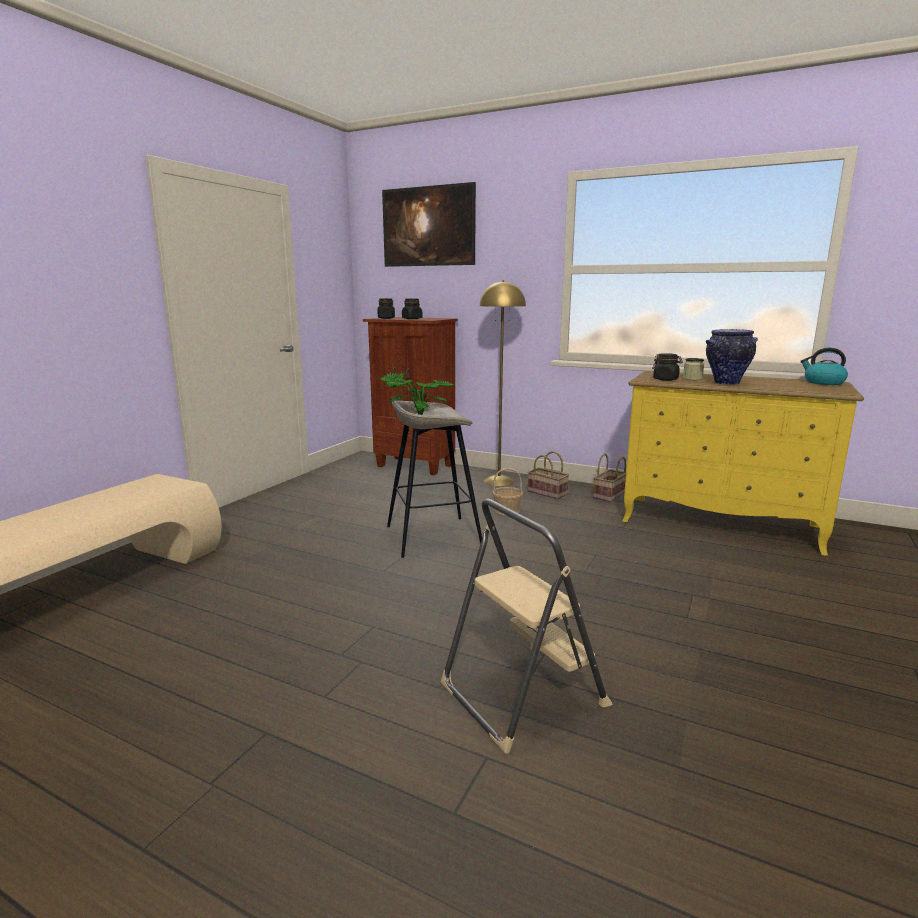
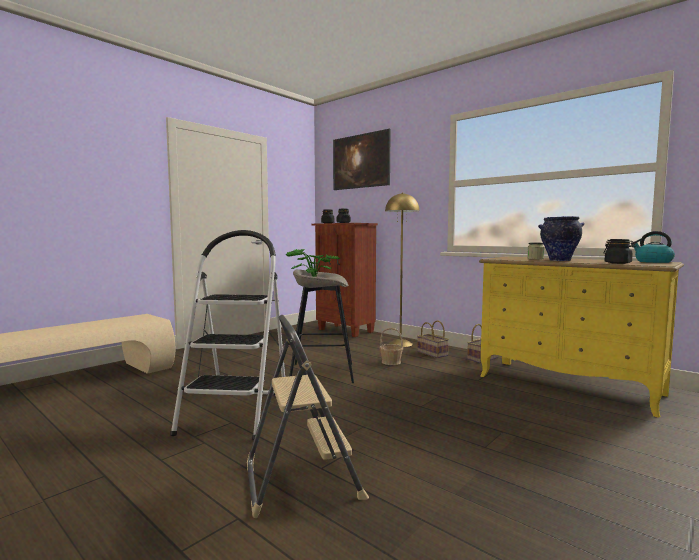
camera: 15 degrees right, 10 degrees down
black jar [652,353,683,381] -> black jar moved to [604,239,636,264]
none -> step ladder [170,230,285,440]

